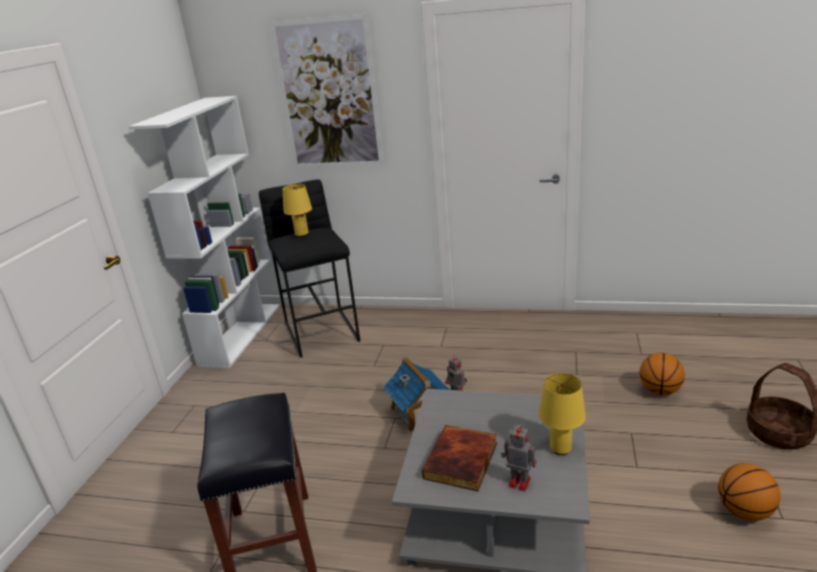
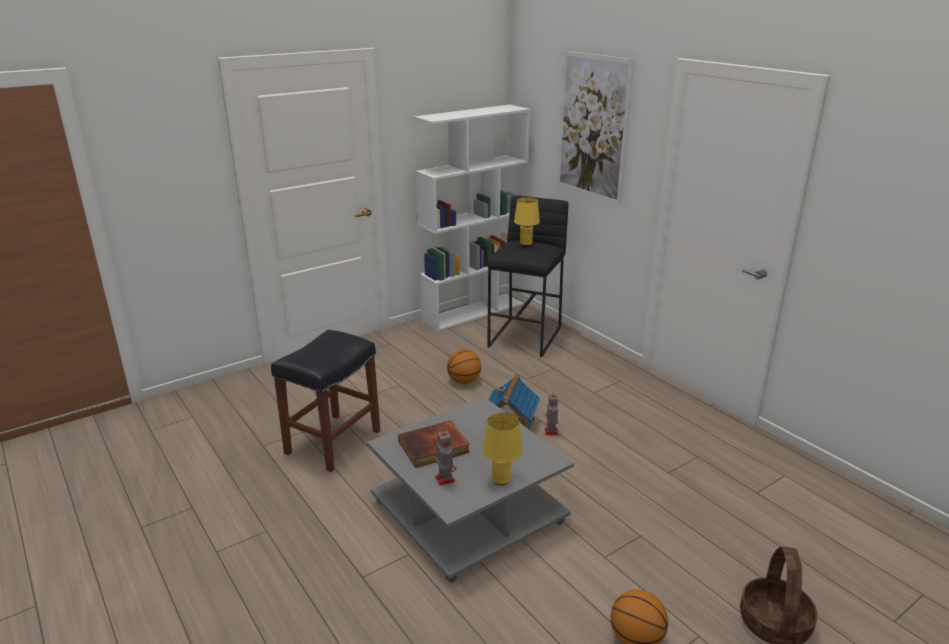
camera: 40 degrees right, 0 degrees up
basketball [639,353,685,395] -> basketball moved to [447,349,481,384]

